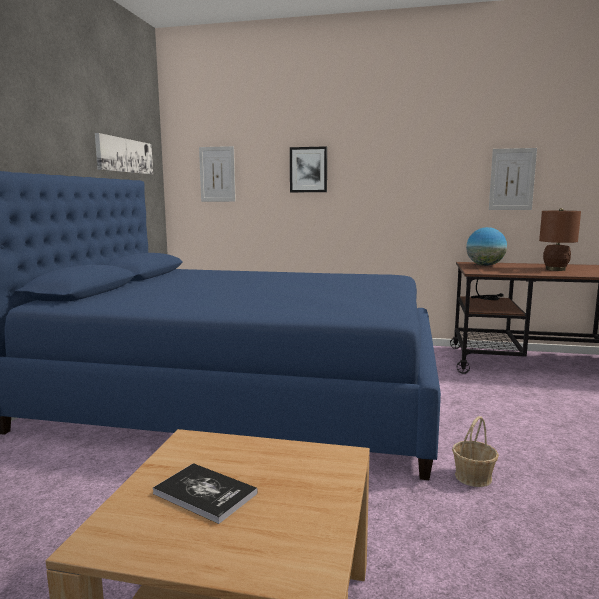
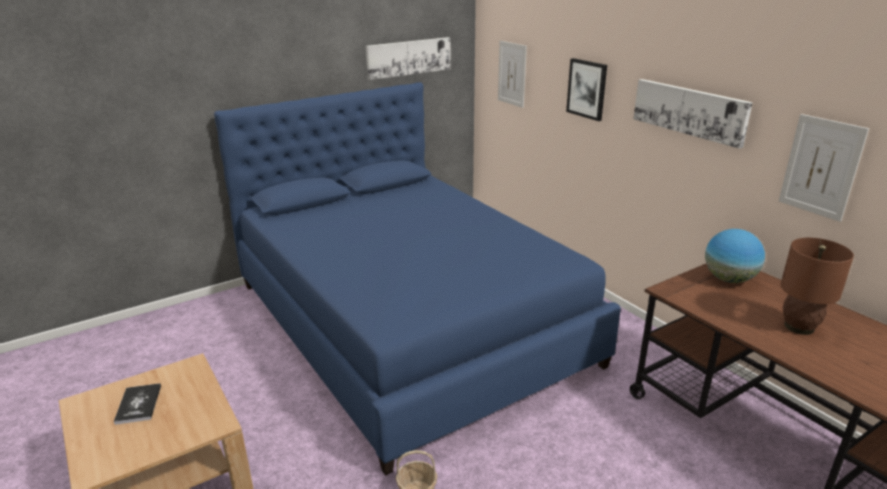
camera: 45 degrees right, 15 degrees up
none -> picture [634,79,753,149]

